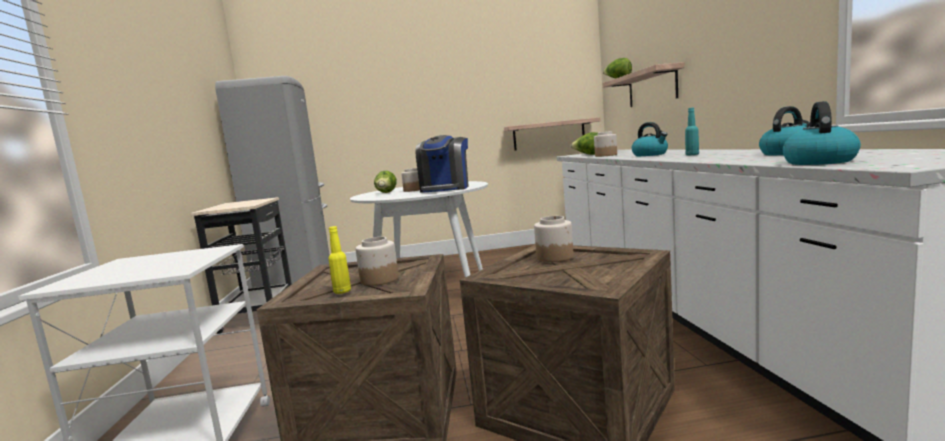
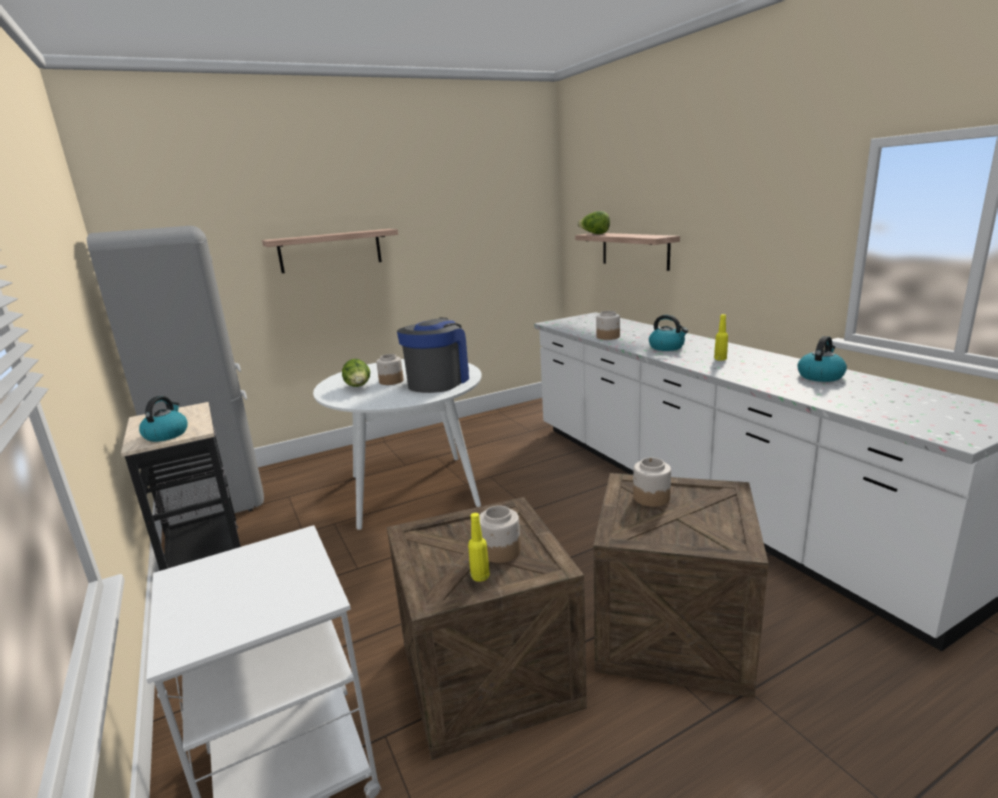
camera: 20 degrees left, 10 degrees up
coffee machine [415,135,469,192] -> coffee machine turned 150 degrees counterclockwise [397,318,469,393]
shelf [504,117,600,151] -> shelf moved to [262,229,398,273]
lettuce [570,132,598,155] -> none
turquoise bottle [685,108,699,156] -> yellow bottle [714,314,728,361]
kettle [783,101,861,165] -> kettle moved to [139,396,188,442]

